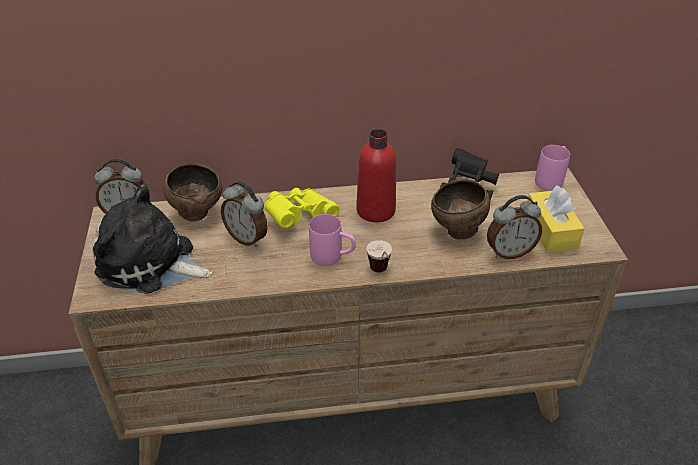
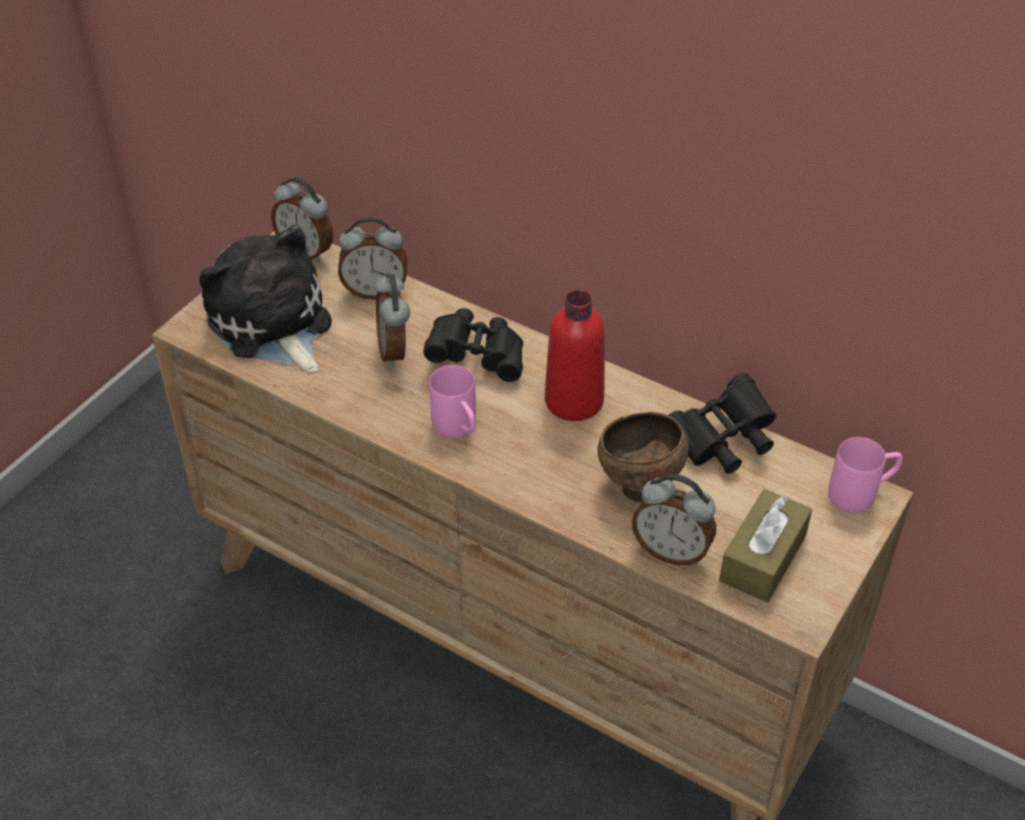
camera: 40 degrees right, 5 degrees up
brown bowl [163,164,222,221] -> alarm clock [338,217,408,300]
yellow binoculars [264,188,339,228] -> black binoculars [423,308,523,382]
cup [366,240,392,272] -> none
yellow tissue box [527,185,585,252] -> brown tissue box [719,489,812,603]

